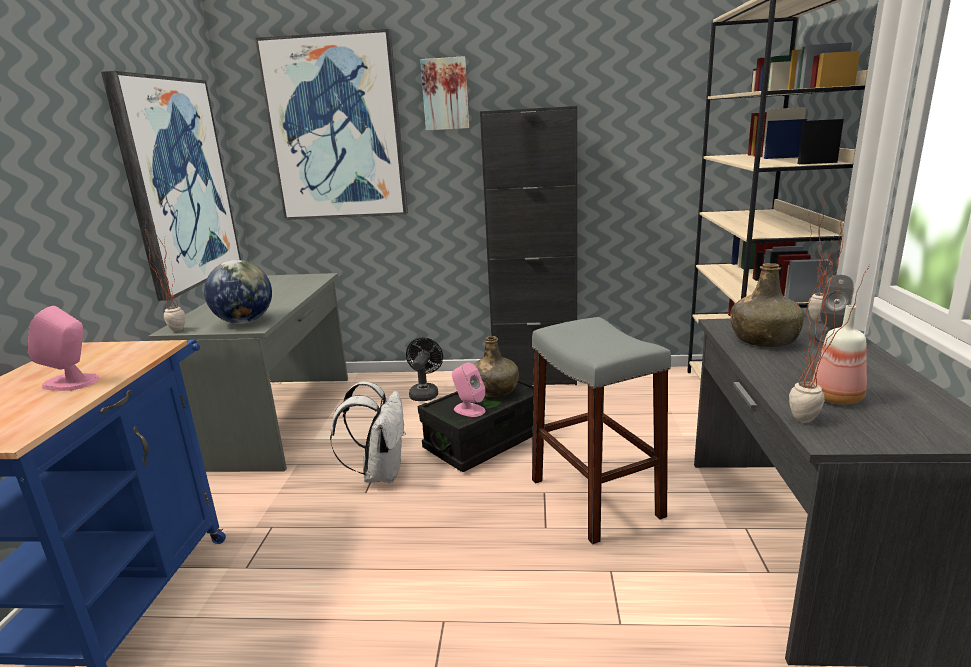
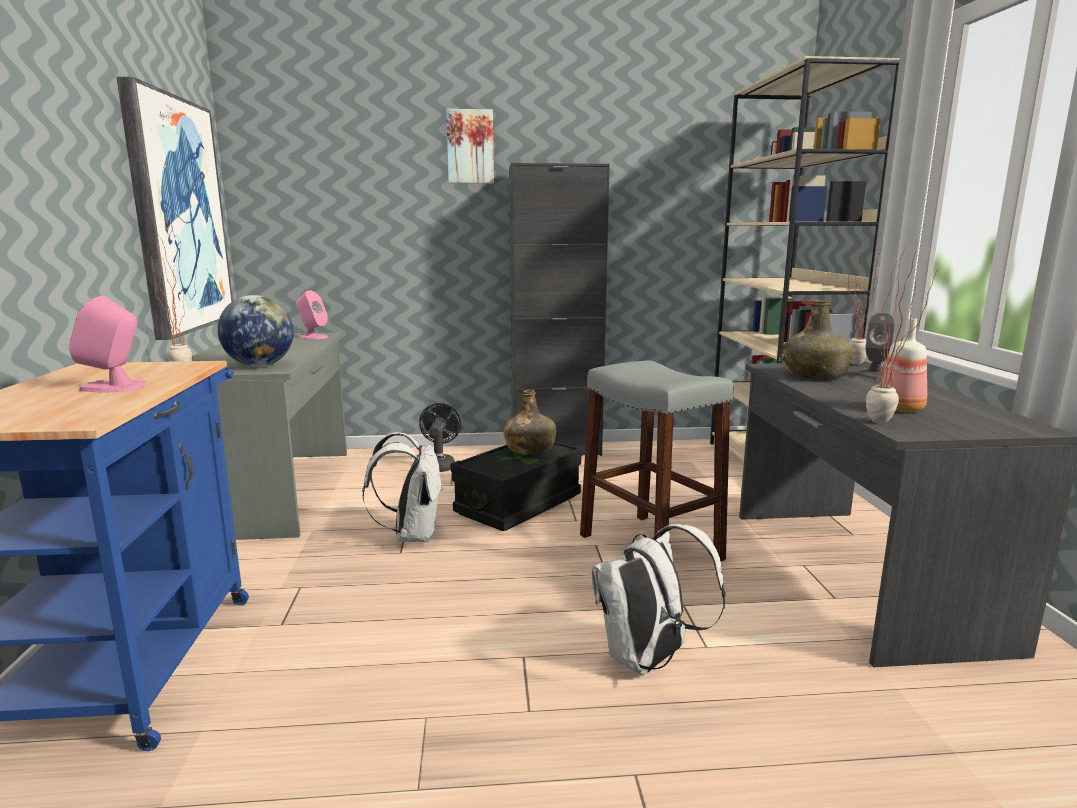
camera: 10 degrees left, 5 degrees down
picture [255,29,408,220] -> none
pink speaker [452,363,485,417] -> pink speaker moved to [296,290,328,339]
none -> white backpack [591,524,725,674]

